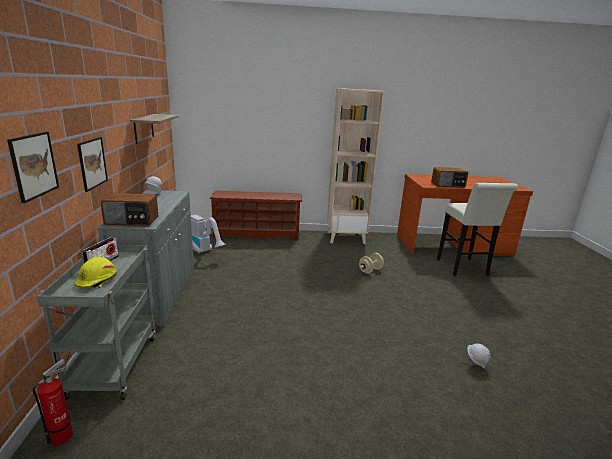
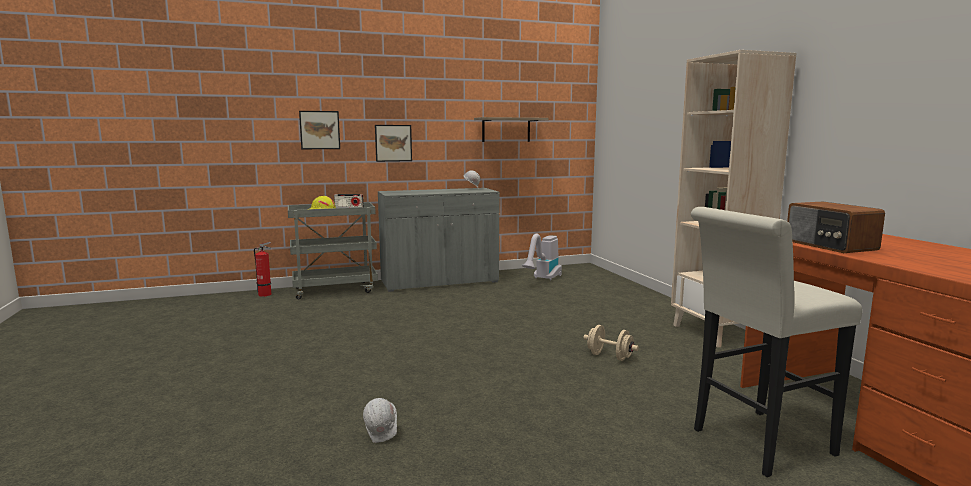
camera: 75 degrees right, 10 degrees down
radio [100,193,158,226] -> none
brown shoe rack [210,191,302,241] -> none

